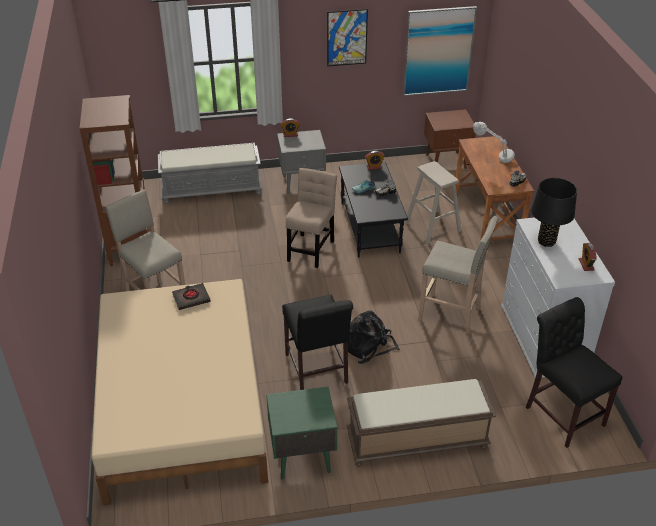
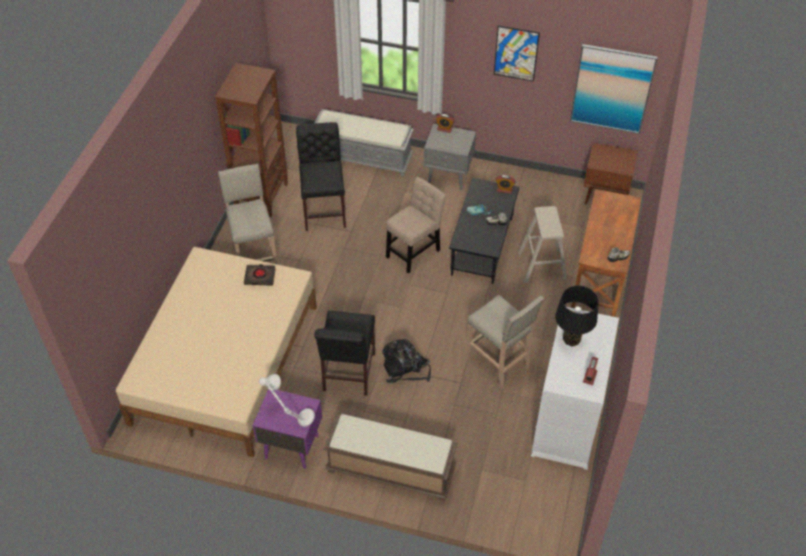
camera: 25 degrees right, 10 degrees up
green nightstand [266,387,337,480] -> purple nightstand [253,389,322,469]
grey table lamp [473,122,515,163] -> grey table lamp moved to [259,374,315,427]
black chair [526,297,623,448] -> black chair moved to [296,122,346,231]

